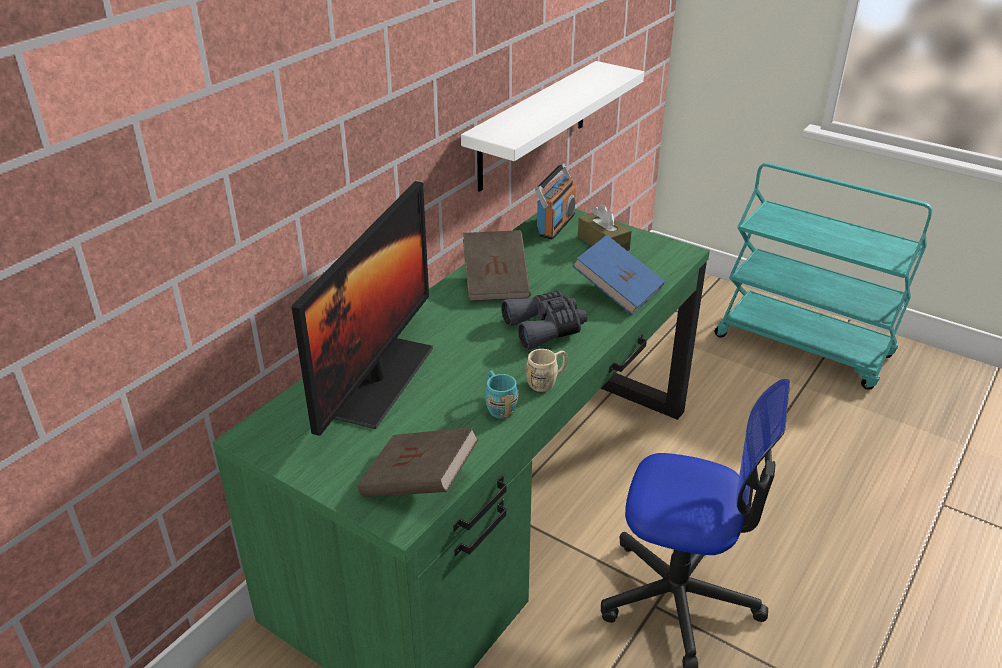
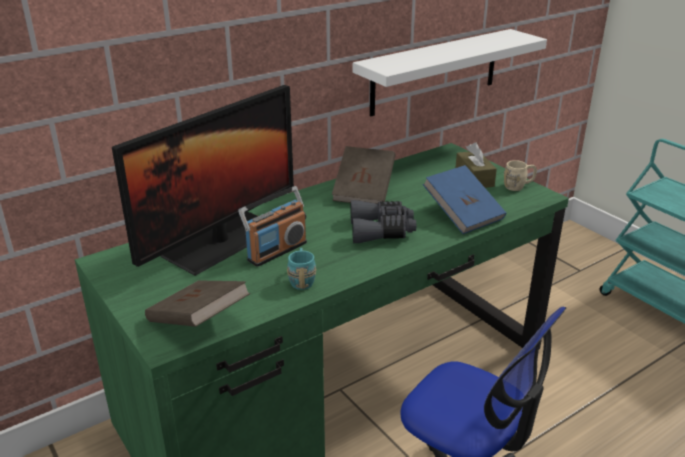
camera: 20 degrees right, 5 degrees down
beige mug [526,349,568,392] -> beige mug moved to [504,160,537,191]
radio [535,163,576,240] -> radio moved to [238,186,307,267]

